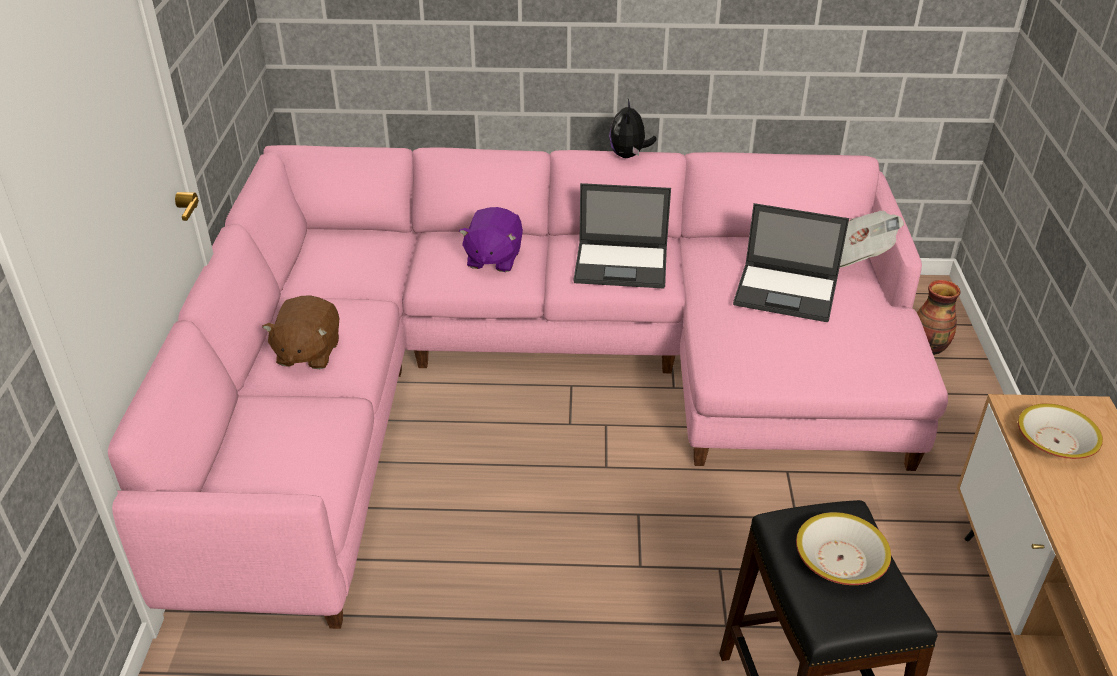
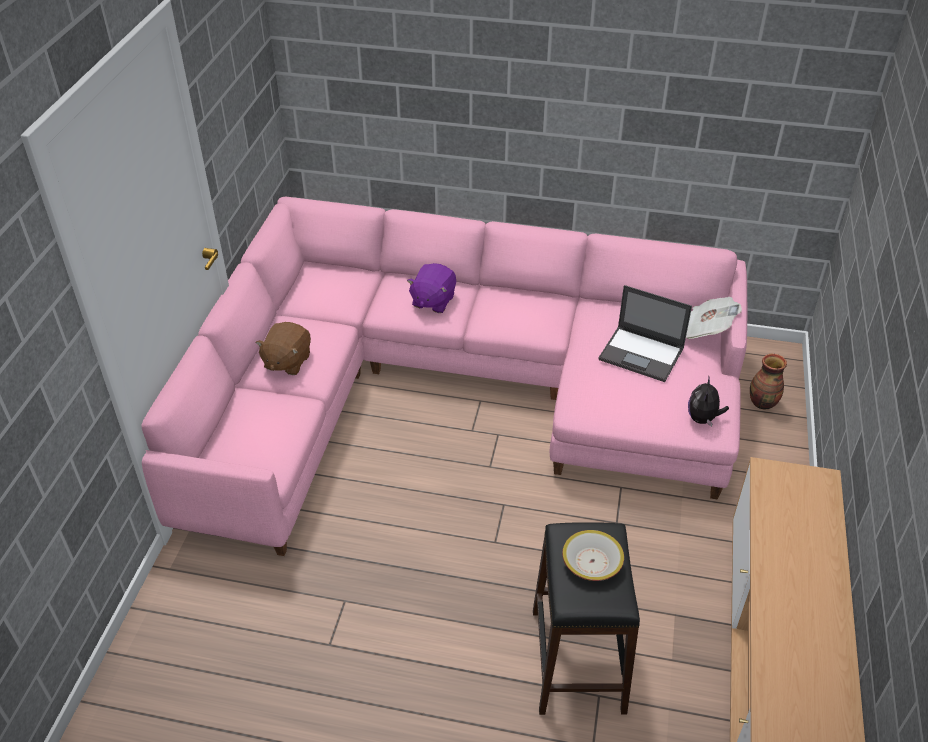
camera: 10 degrees right, 5 degrees up
laptop [573,183,671,288] -> none
plush toy [609,99,657,158] -> plush toy moved to [688,378,729,427]
bowl [1018,404,1103,459] -> none

